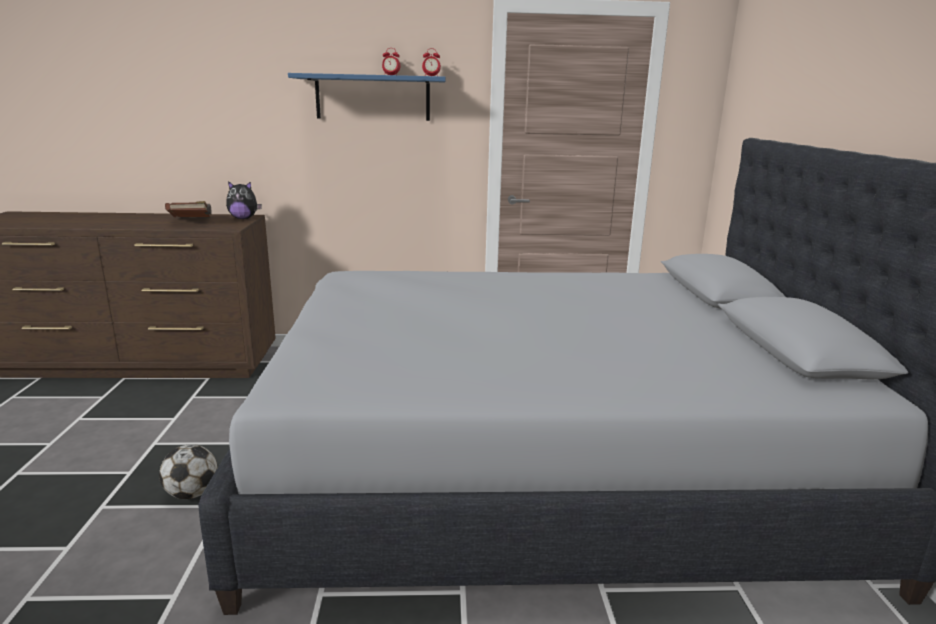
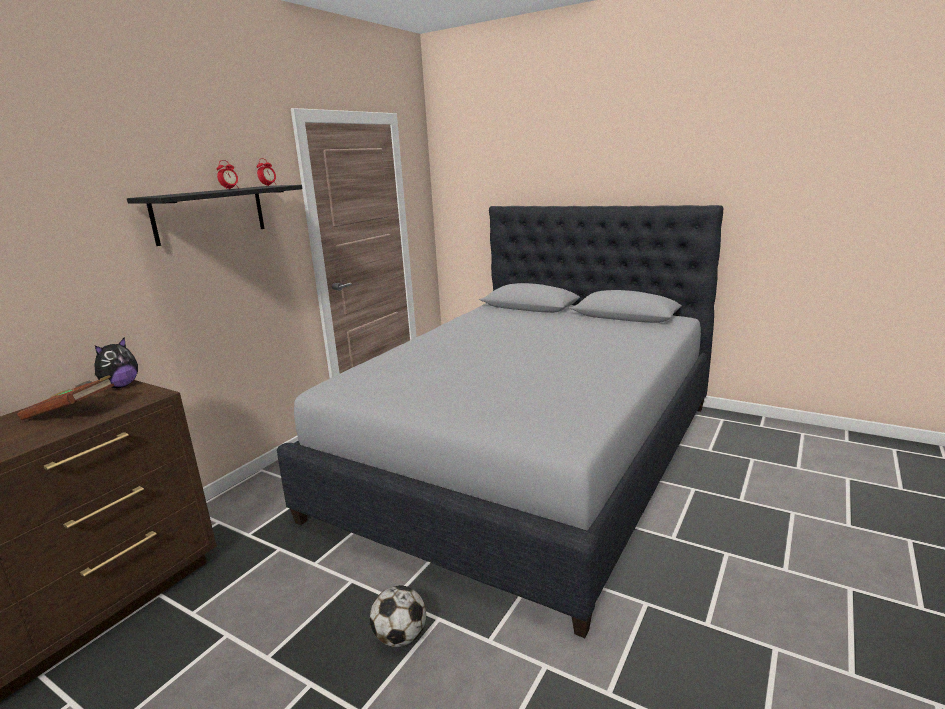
camera: 55 degrees left, 0 degrees up
blue shelf [288,73,446,121] -> black shelf [127,185,302,246]

